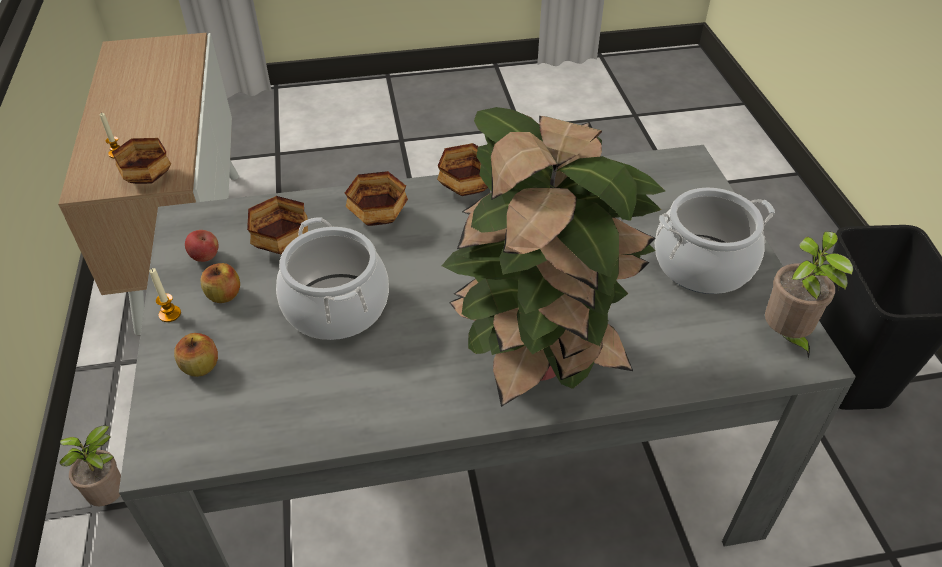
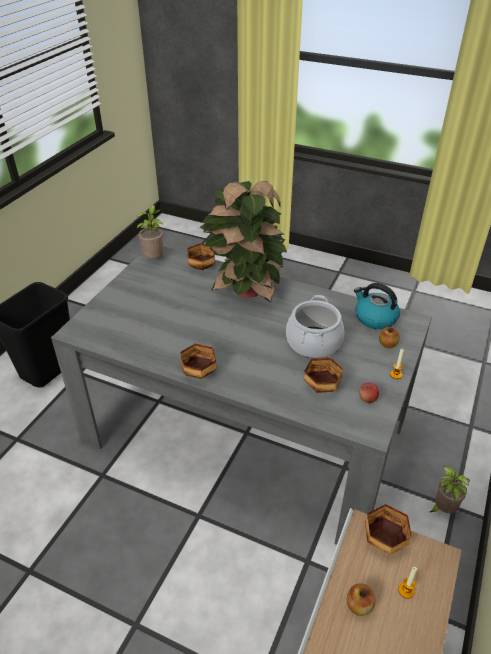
camera: 145 degrees left, 5 degrees down
apple [200,263,240,303] -> apple moved to [347,583,376,616]
bowl [345,171,408,226] -> bowl moved to [188,243,215,270]
cooking pot [654,188,775,294] -> none
none -> kettle [354,283,400,329]

